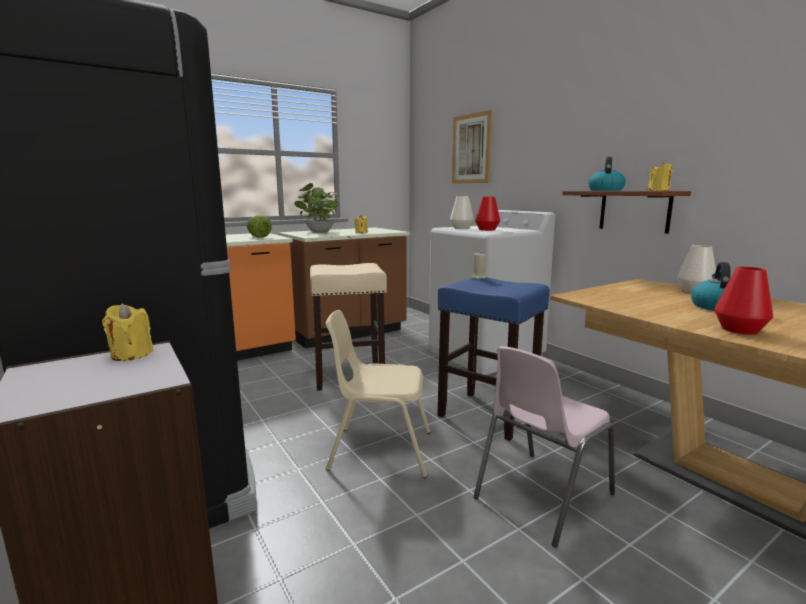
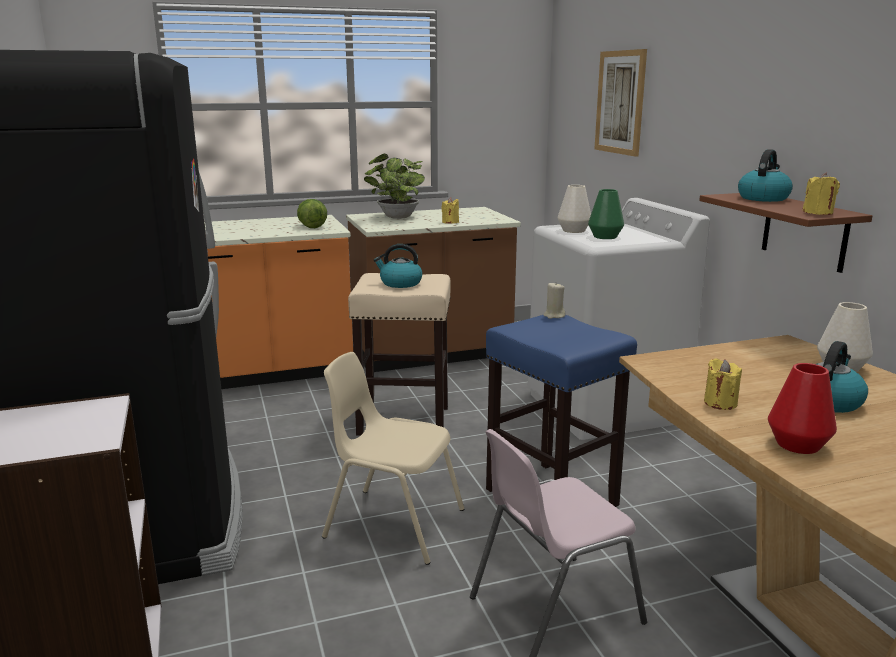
camera: 15 degrees right, 5 degrees up
yellow candle [102,304,154,361] -> yellow candle moved to [704,358,742,410]
red vase [475,196,500,231] -> green vase [588,189,624,239]
none -> kettle [374,244,422,288]

